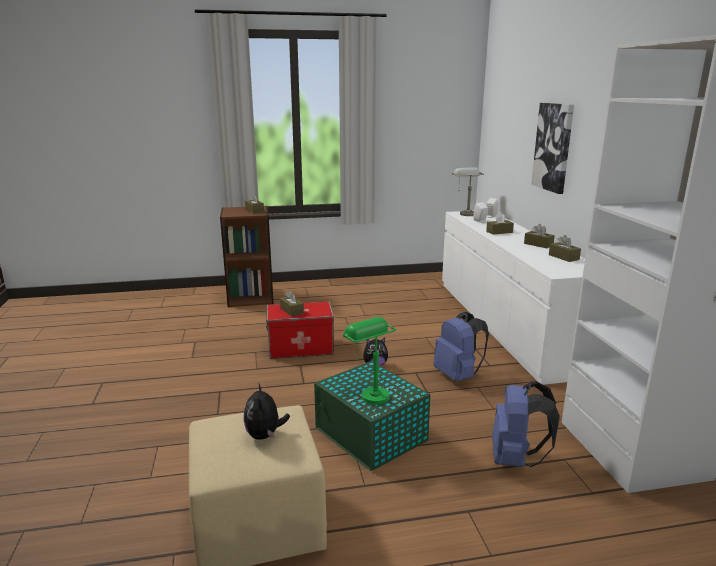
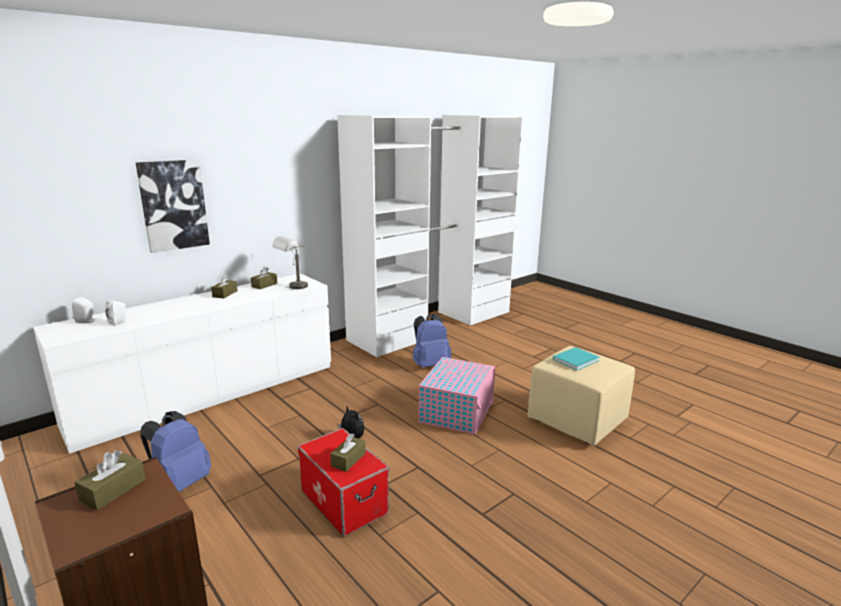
camera: 120 degrees left, 0 degrees up
plush toy [243,382,290,440] -> turquoise book [553,347,599,370]
green storage box [314,361,430,471] -> pink storage box [418,357,495,435]
green table lamp [343,317,396,405] -> none
blue backpack [433,312,489,382] -> blue backpack moved to [140,411,211,492]
grey table lamp [452,167,484,216] -> grey table lamp moved to [272,236,308,289]
brown tissue box [486,213,514,235] -> none

